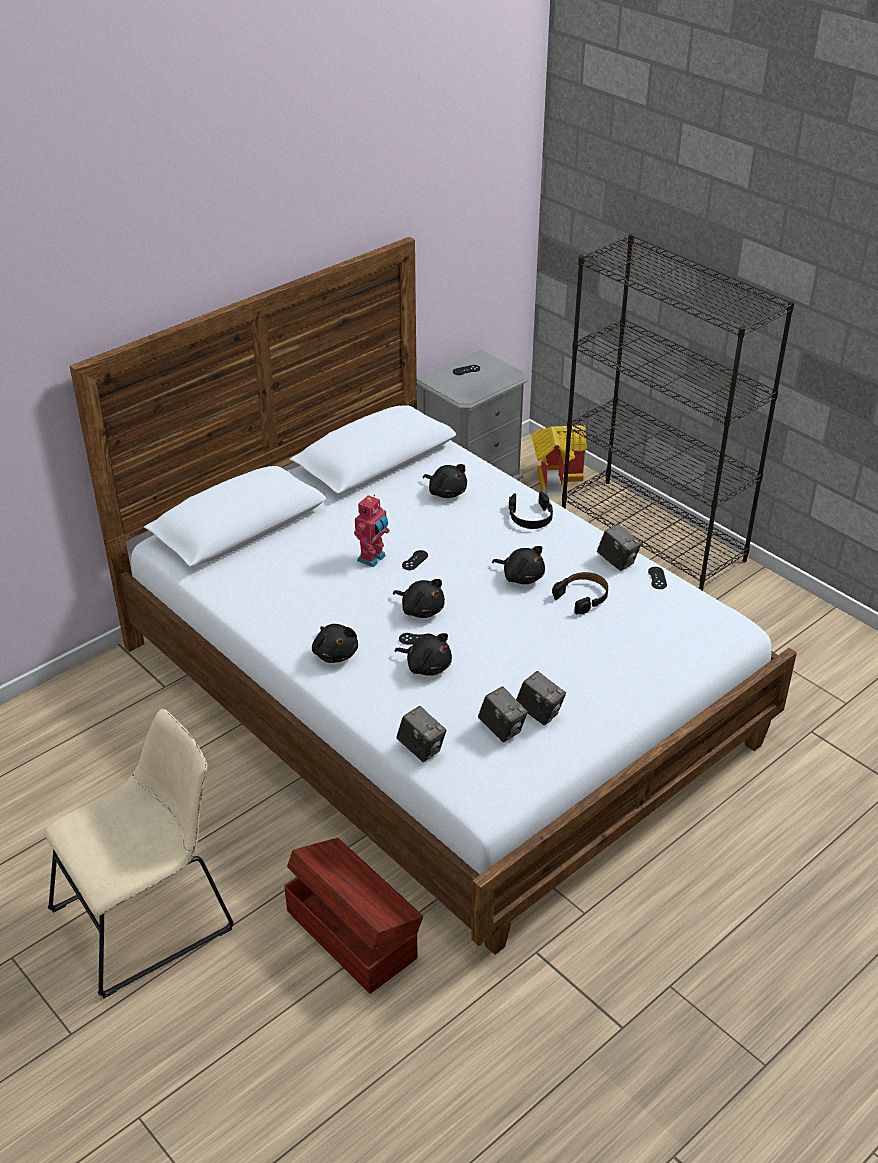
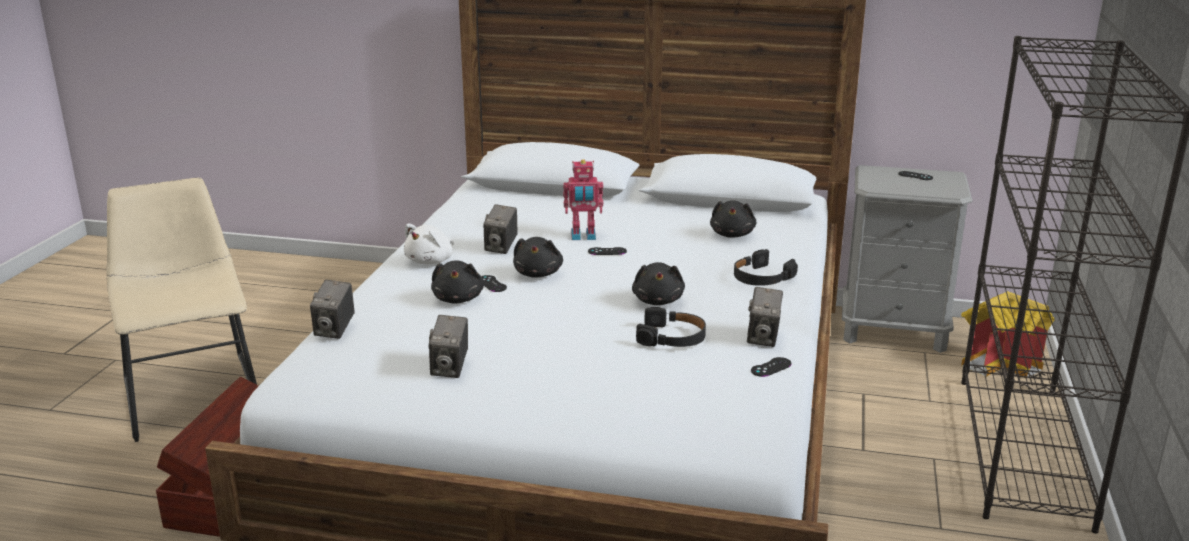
camera: 55 degrees right, 15 degrees down
beige chair [44,709,234,998] -> beige chair turned 135 degrees counterclockwise [106,178,257,442]
black plush toy [312,624,358,663] -> white plush toy [404,223,454,264]
camera [478,687,528,742] -> camera moved to [483,204,517,254]

